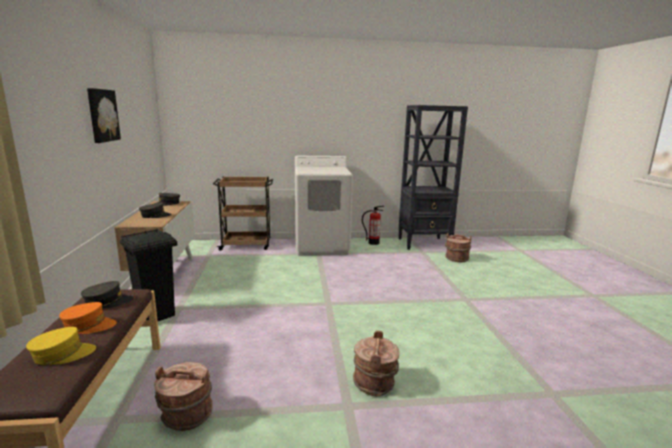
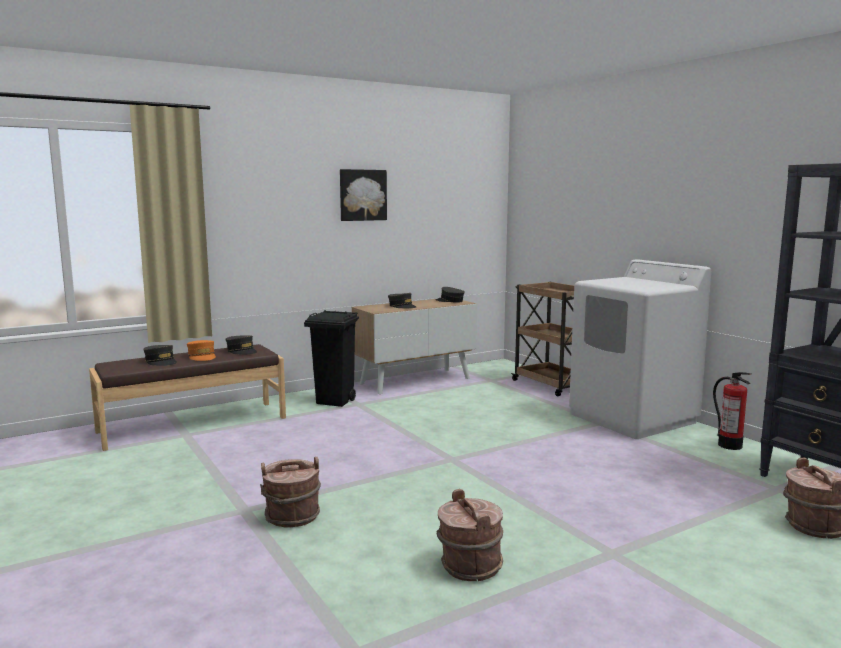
camera: 65 degrees right, 5 degrees down
yellow cap [26,327,96,365] -> grey cap [143,345,177,366]
brown bucket [154,362,213,431] -> brown bucket moved to [436,489,503,581]

